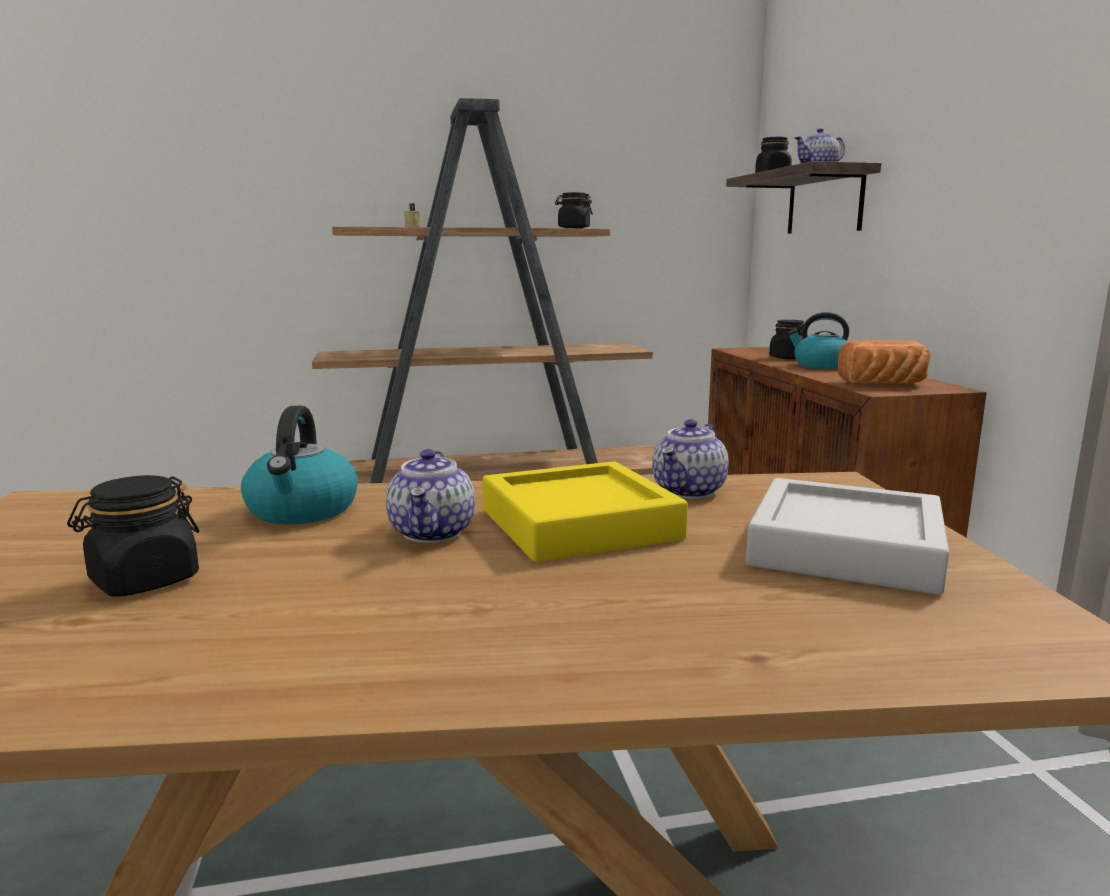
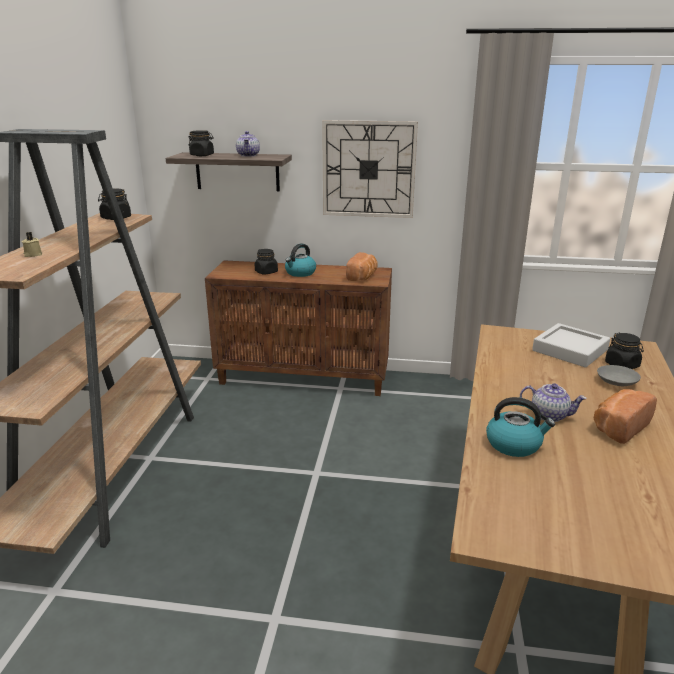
camera: 70 degrees left, 10 degrees up
black jar [67,475,200,596] -> black jar moved to [605,332,644,369]
yellow tray [482,461,688,562] -> none
teapot [652,419,729,499] -> none
none -> wall clock [322,120,418,218]
none -> bread [593,389,657,444]
none -> grey bowl [597,365,641,386]

